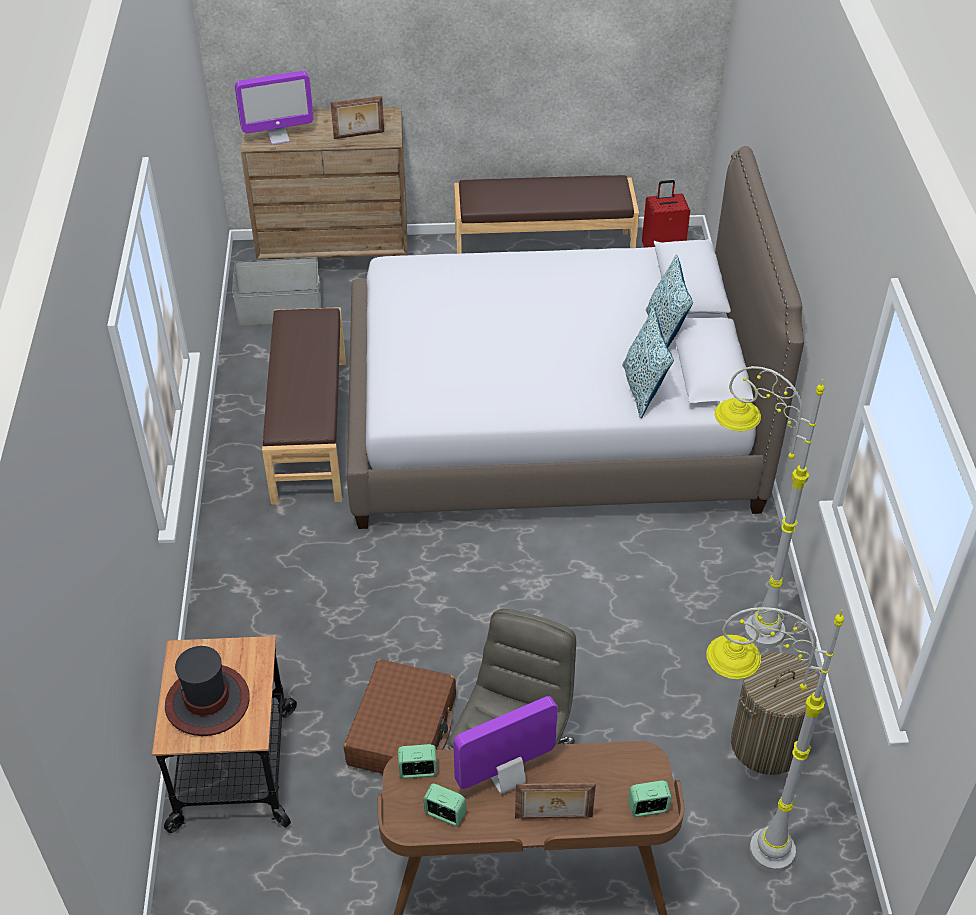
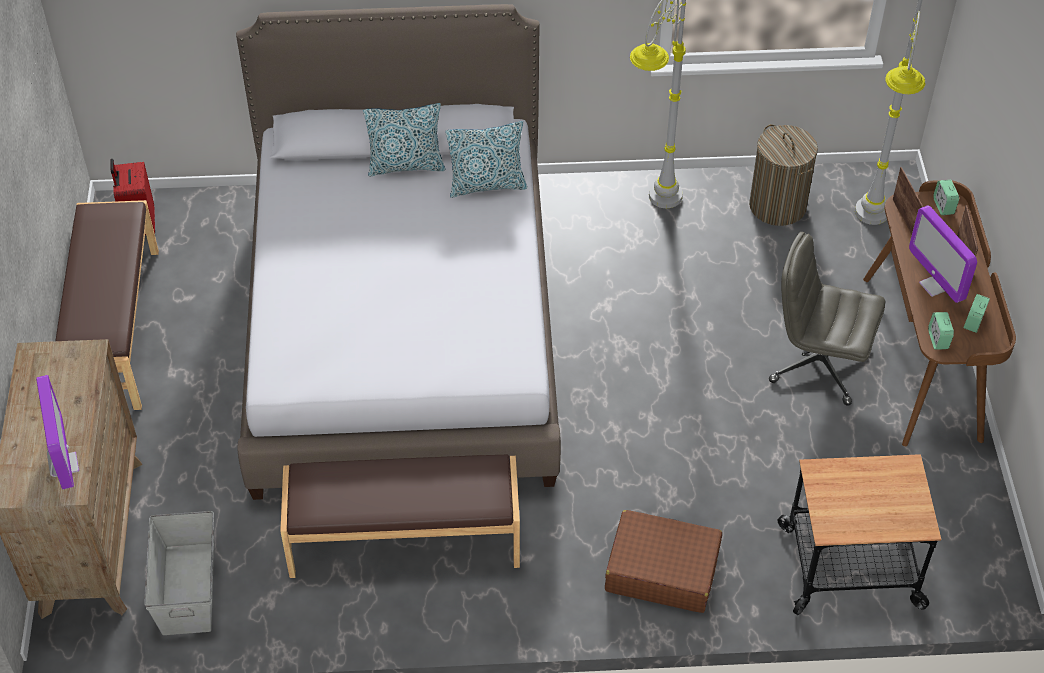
camera: 90 degrees left, 5 degrees up
hat [165,646,250,736] -> none
picture frame [331,96,384,139] -> picture frame moved to [893,167,923,235]
brown suitcase [344,659,456,774] -> brown suitcase moved to [605,510,722,613]

